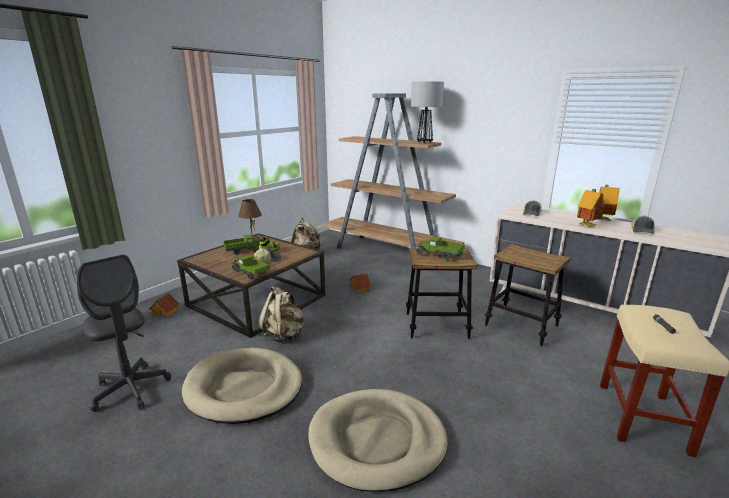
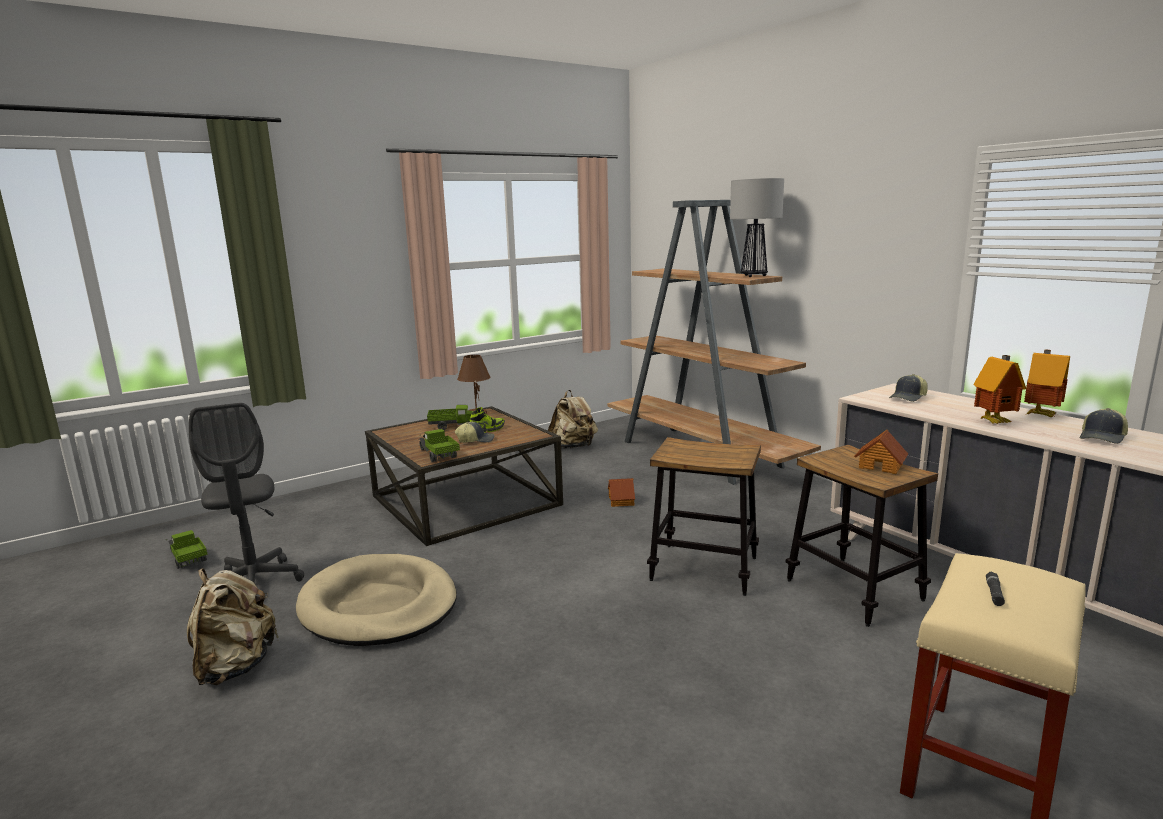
camera: 20 degrees right, 5 degrees down
toy house [149,293,179,317] -> toy house moved to [854,430,908,474]
beige backpack [259,286,304,343] -> beige backpack moved to [187,568,279,685]
beige dog bed [308,389,448,492] -> none
toy truck [416,237,465,261] -> toy truck moved to [166,530,208,569]

